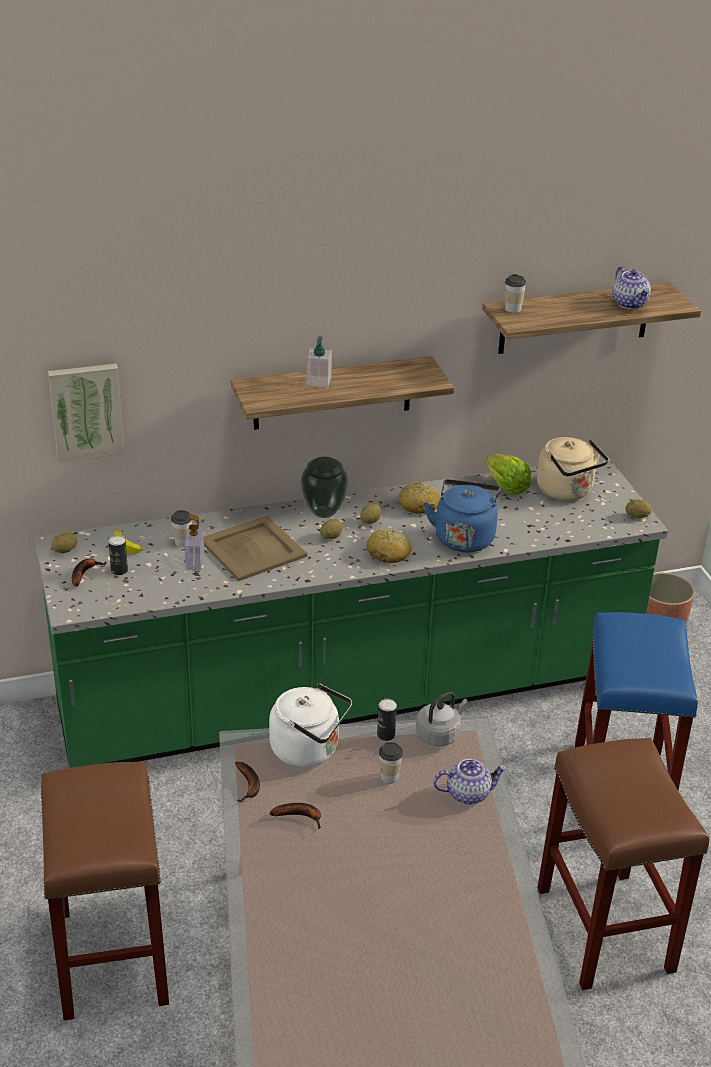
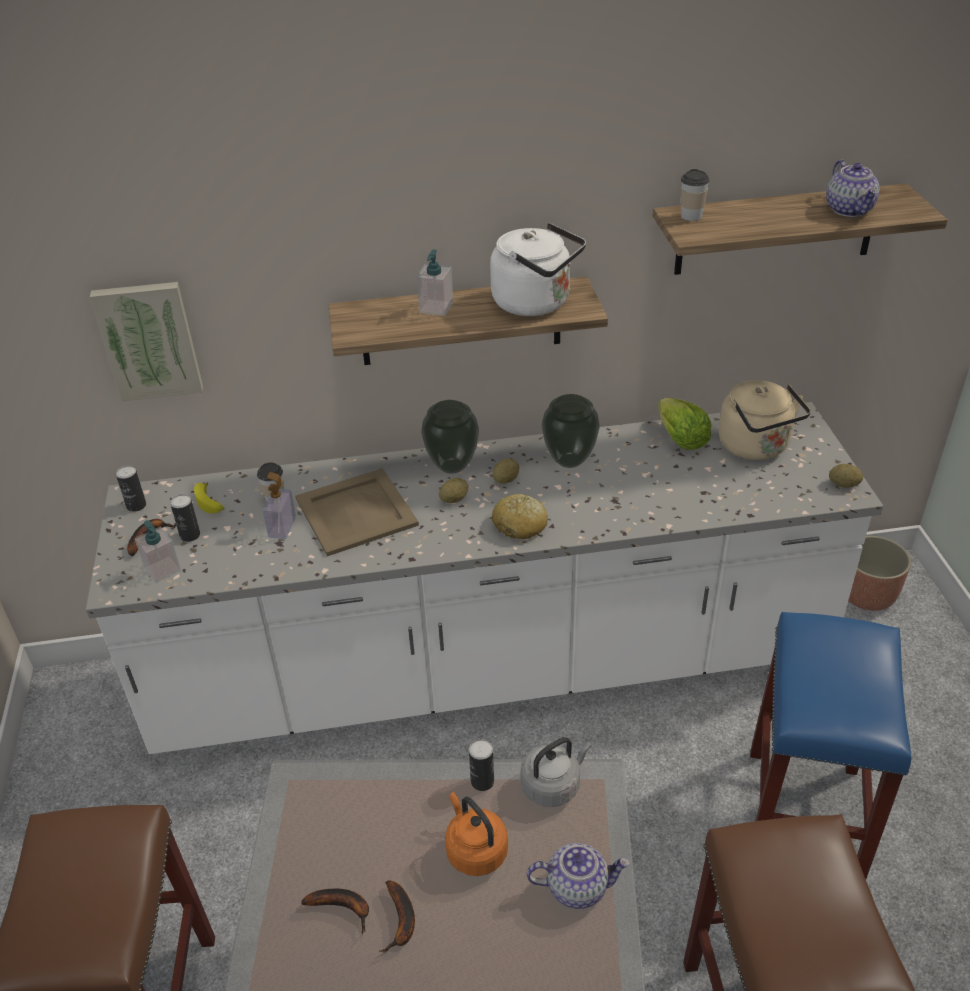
camera: 10 degrees right, 5 degrees up
green counter [34,457,668,768] -> white counter [86,402,883,754]
potato [51,532,78,553] -> can [116,465,146,512]
banana [235,762,260,802] -> banana moved to [380,880,415,953]
white kettle [269,683,352,767] -> white kettle moved to [490,223,586,316]
cup [379,742,403,784] -> orange kettle [445,792,508,876]
bread [399,482,440,514] -> vase [542,394,600,468]
blue kettle [424,479,501,552] -> none
none -> soap dispenser [135,520,181,583]

